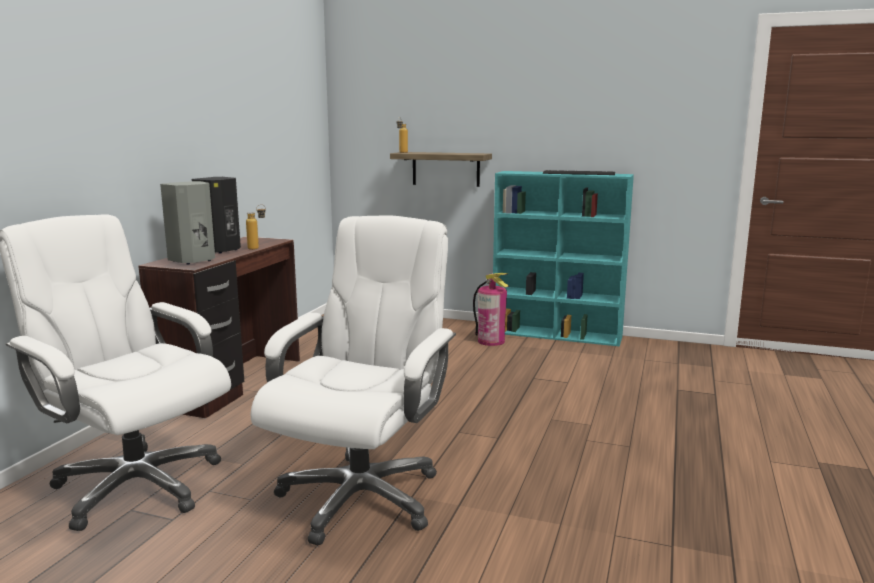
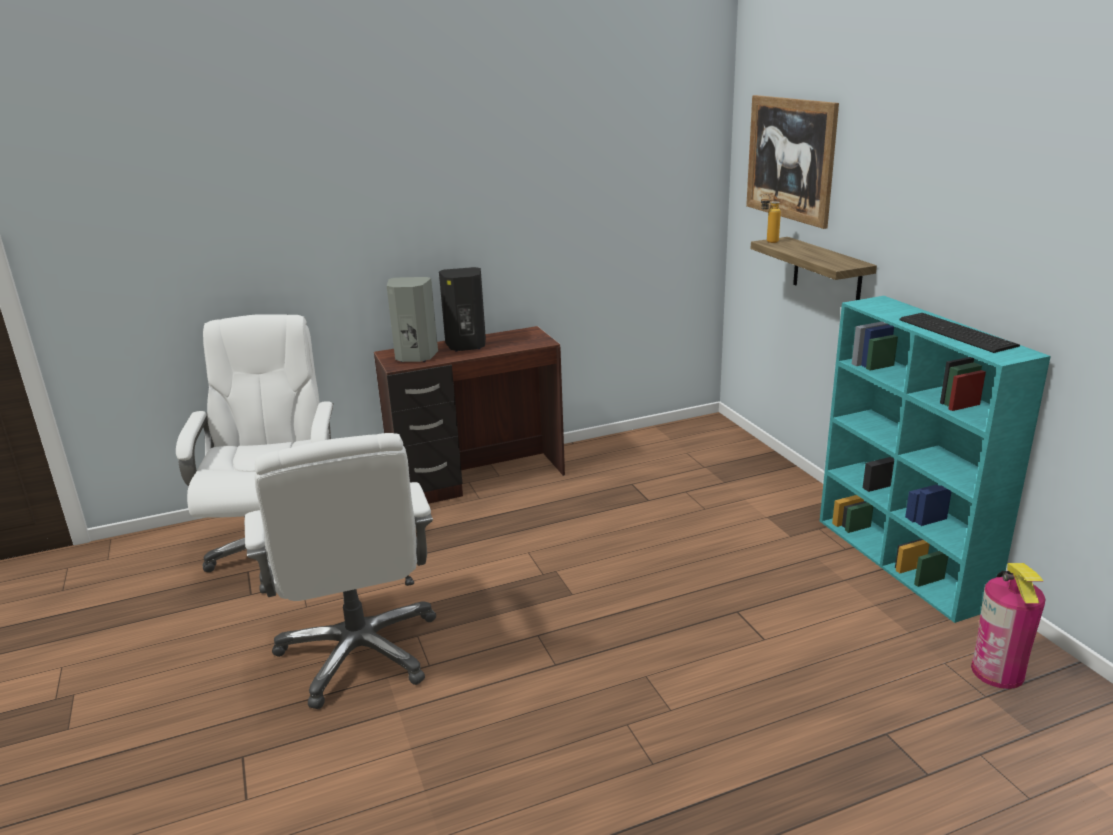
camera: 50 degrees right, 10 degrees up
bottle [246,204,266,250] -> none
white office chair [250,216,456,545] -> white office chair turned 90 degrees clockwise [245,433,436,709]
fire extinguisher [473,273,509,346] -> fire extinguisher moved to [971,563,1045,689]
none -> picture [746,95,839,229]

